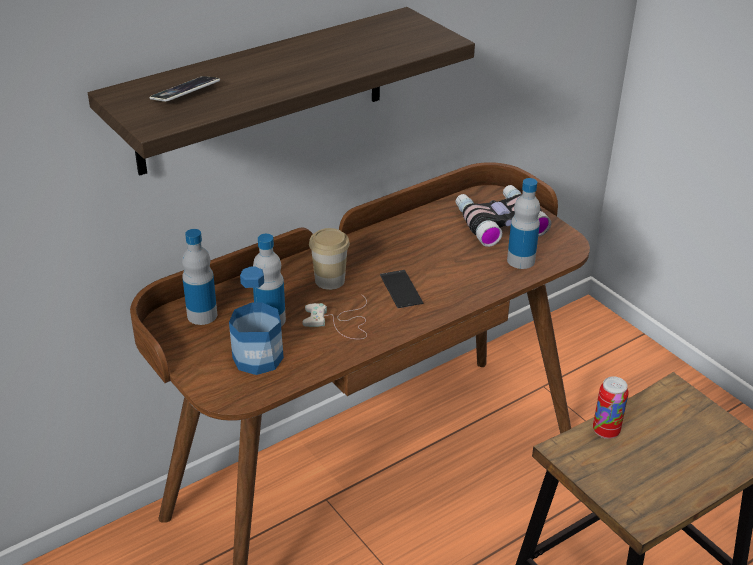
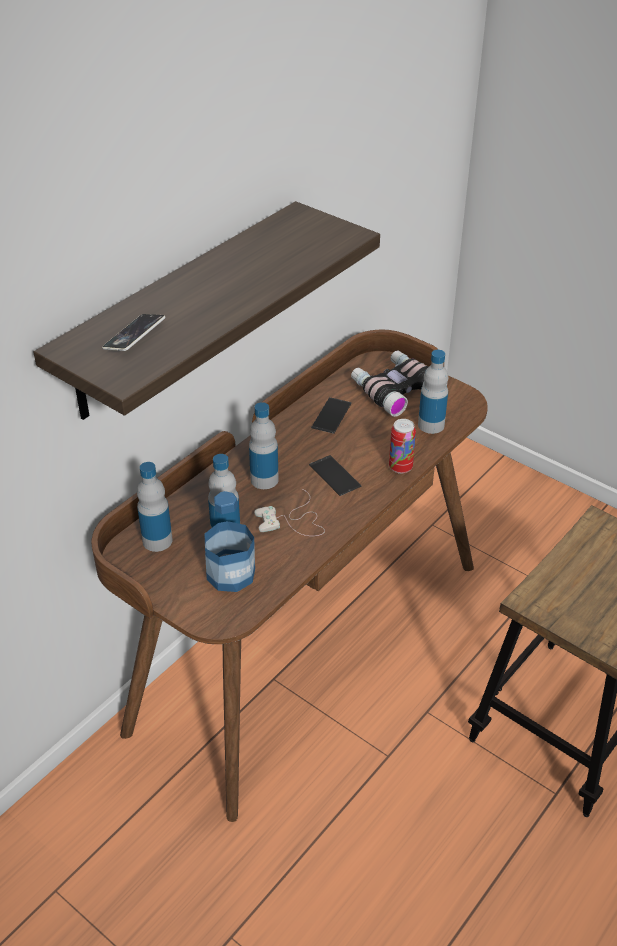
camera: 15 degrees left, 5 degrees up
cup [309,228,350,290] -> bottle [249,402,279,489]
can [593,376,629,439] -> can moved to [389,419,416,474]
none -> phone [311,397,352,434]

